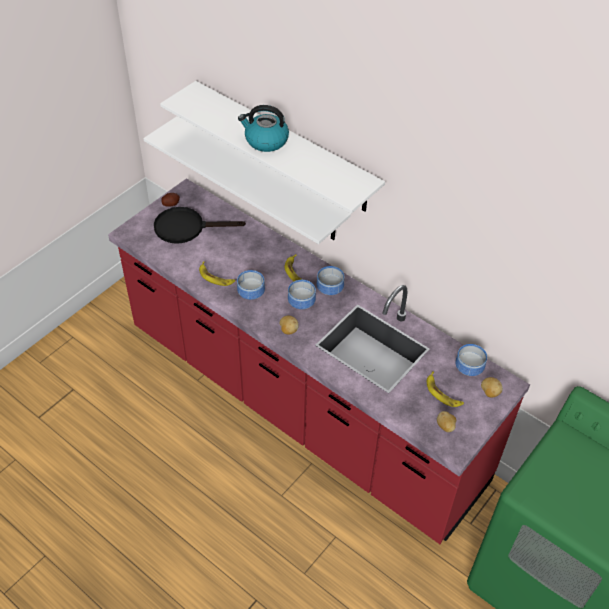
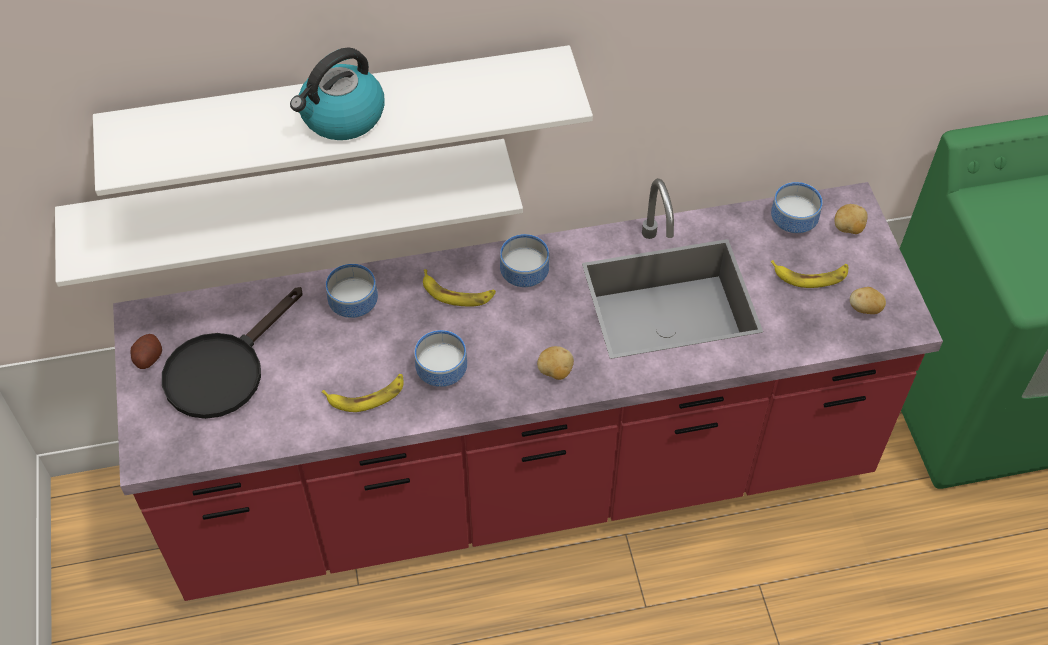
camera: 50 degrees left, 5 degrees up
bowl [288,280,316,309] -> bowl moved to [326,264,378,318]

